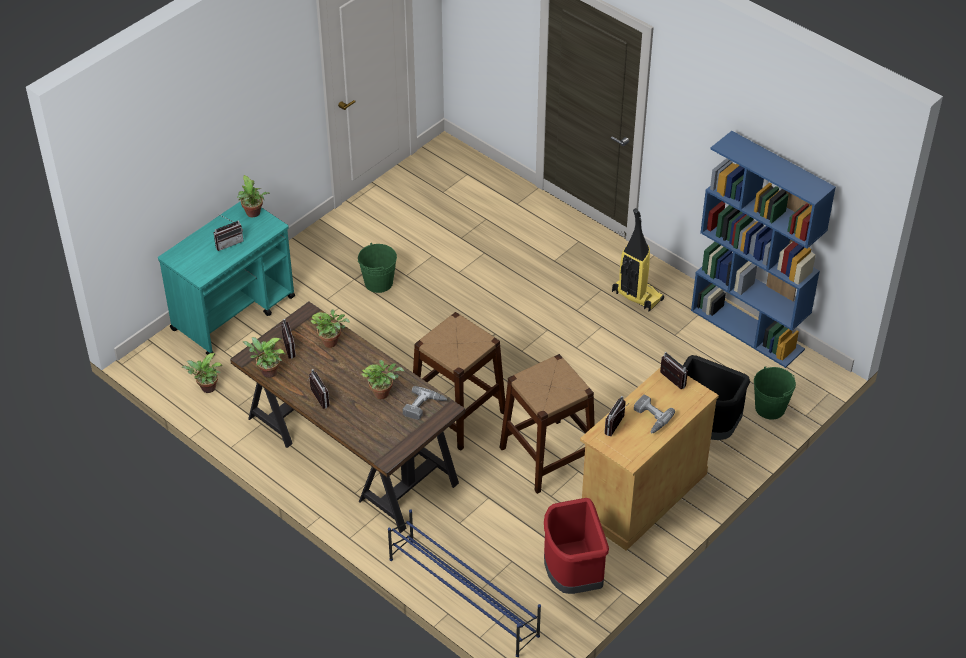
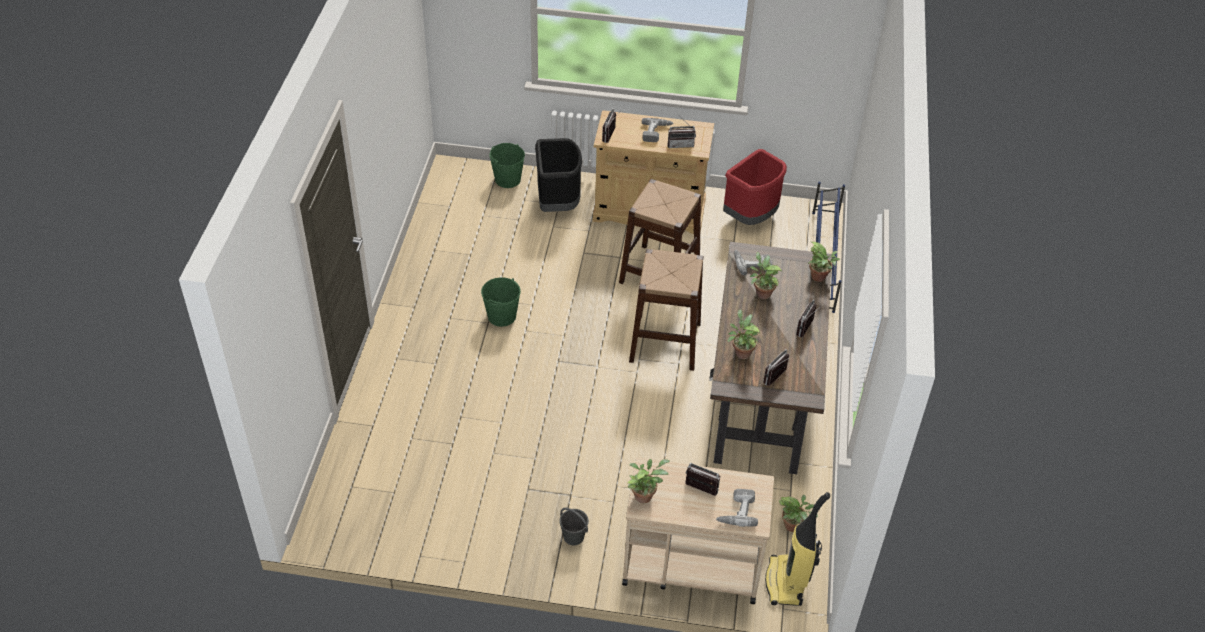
camera: 125 degrees left, 0 degrees up
turquoise cart [158,201,295,355] -> beige cart [622,458,774,604]
potted plant [243,337,286,378] -> potted plant moved to [808,242,840,282]
green bucket [358,243,397,293] -> green bucket moved to [481,277,521,327]
vacuum cleaner [612,208,664,311] -> vacuum cleaner moved to [765,492,830,606]
blue bookcase [691,131,836,368] -> none
none -> grey bucket [559,508,589,545]
none -> power drill [716,489,758,527]

